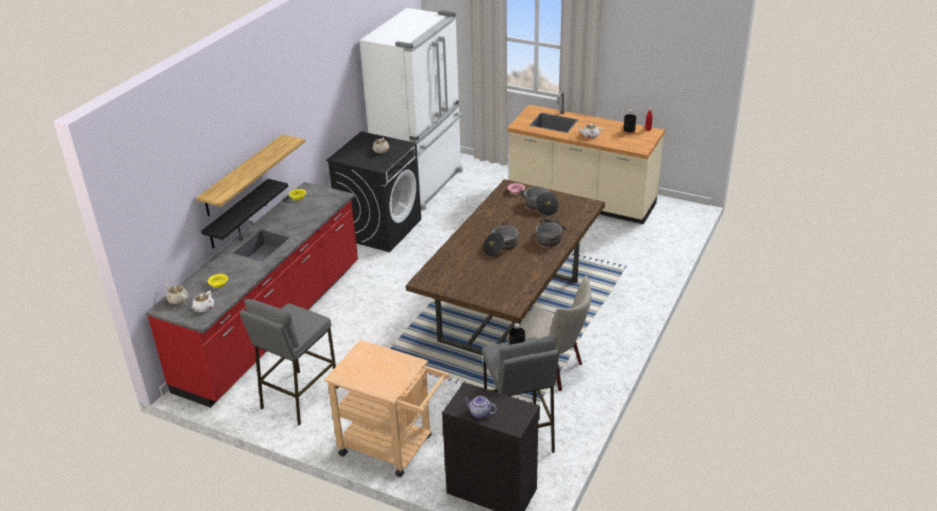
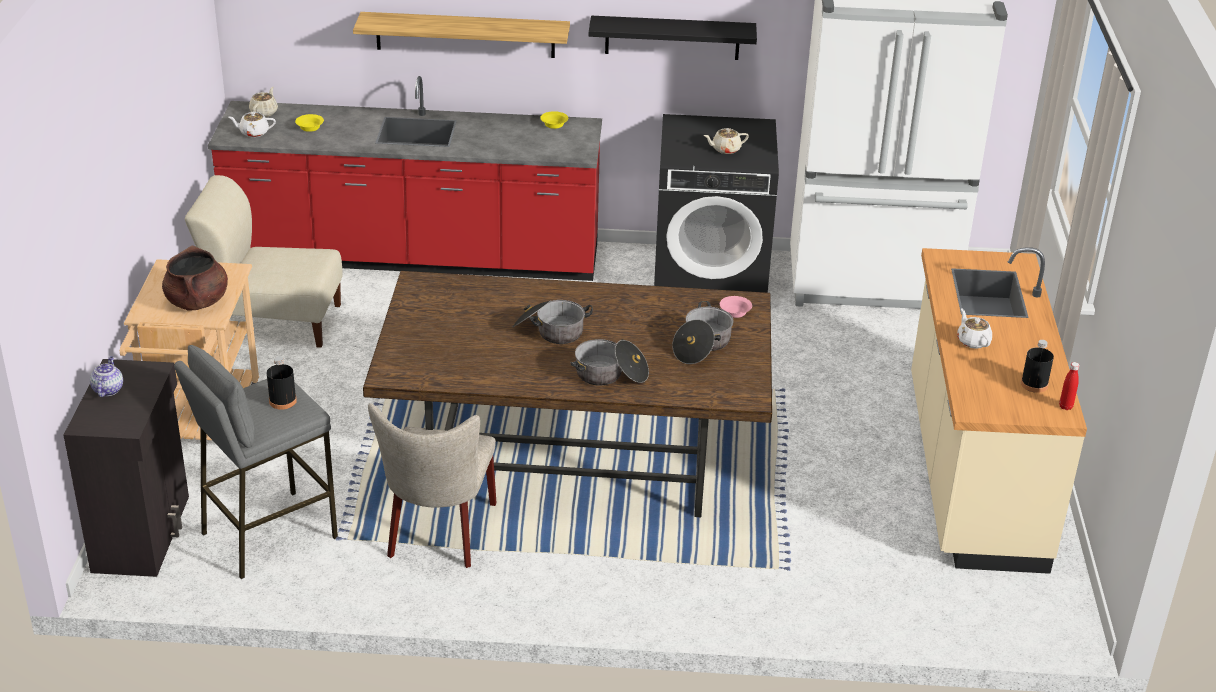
camera: 65 degrees right, 0 degrees up
black shelf [201,179,288,248] -> black shelf moved to [589,16,757,60]
grey stool [240,299,339,426] -> beige chair [185,175,343,348]
none -> brown cooking pot [162,246,228,310]

